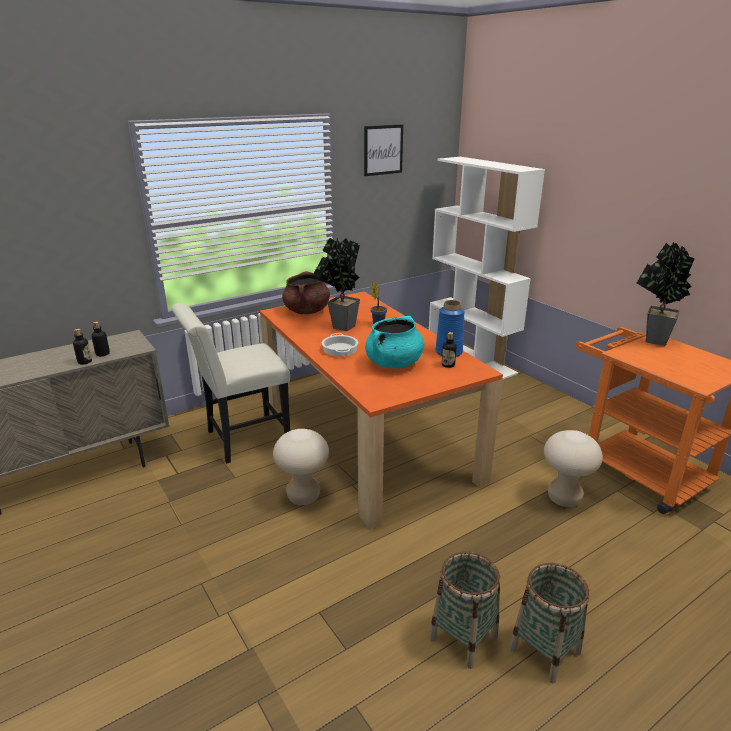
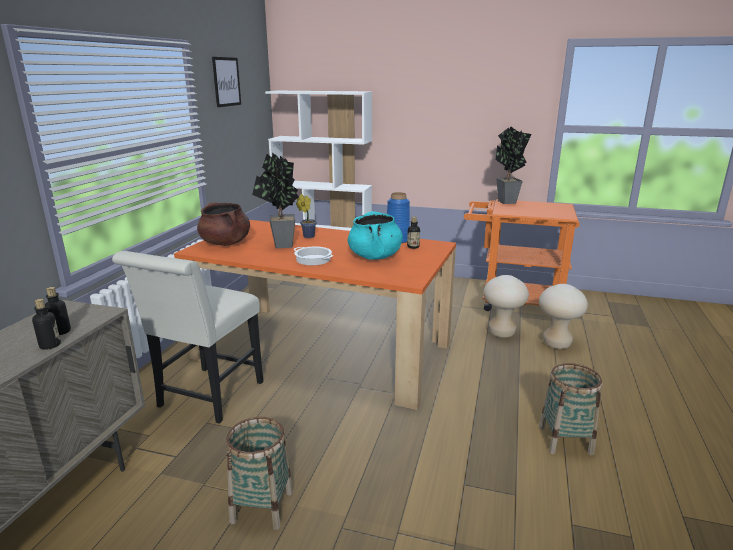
camera: 40 degrees left, 5 degrees down
beige stool [273,429,329,505] -> beige stool moved to [539,284,588,349]
basket [509,563,590,683] -> basket moved to [226,417,293,530]

